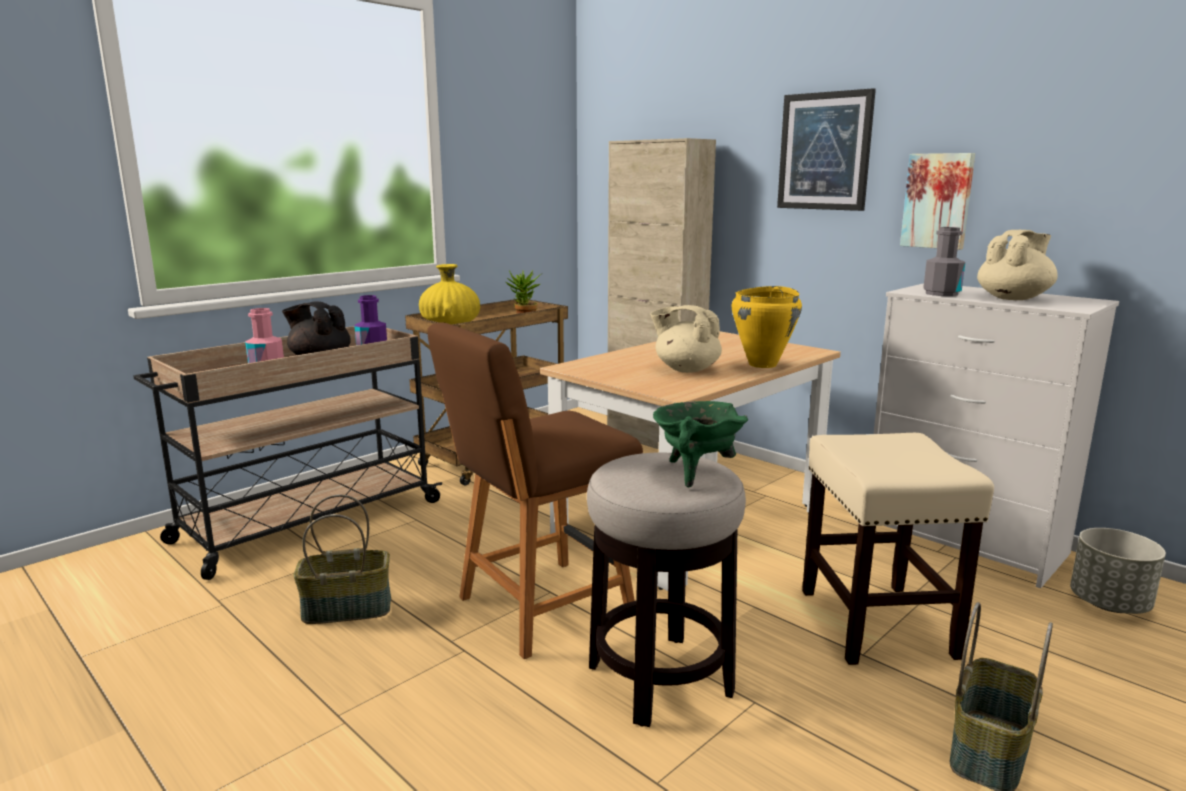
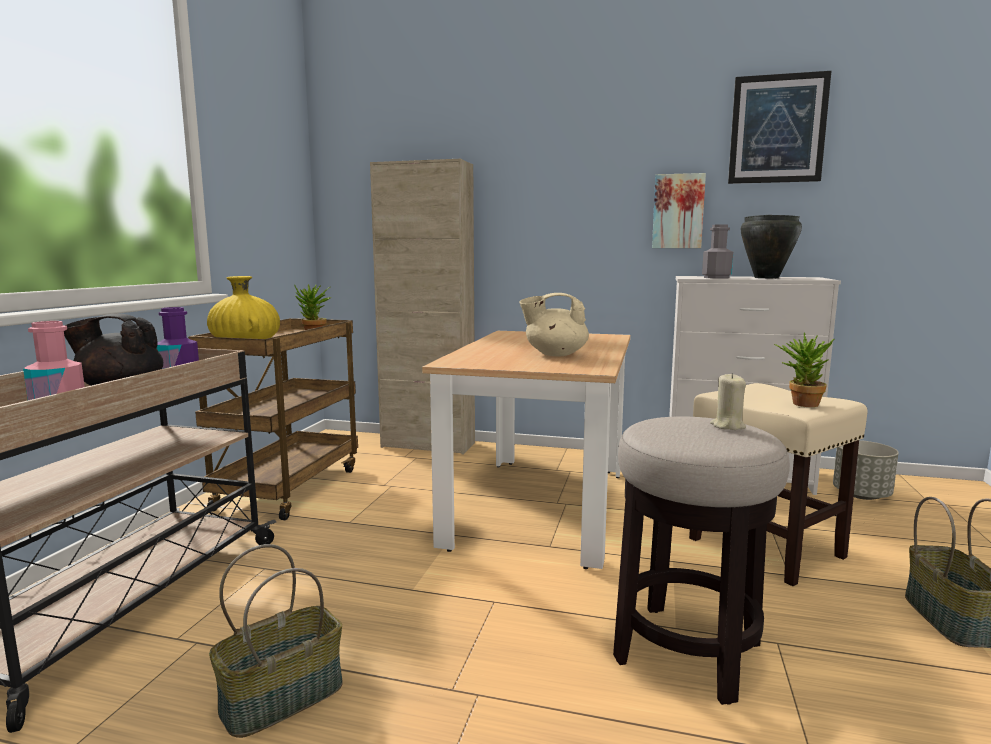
camera: 30 degrees left, 5 degrees down
brown chair [428,322,643,659] -> none
green cooking pot [653,401,748,487] -> beige candle [710,373,746,430]
yellow cooking pot [731,286,802,368] -> none
picture [777,88,876,211] -> picture moved to [728,71,831,184]
beige teapot [977,230,1058,300] -> black cooking pot [741,215,802,278]
none -> potted plant [774,333,834,407]

